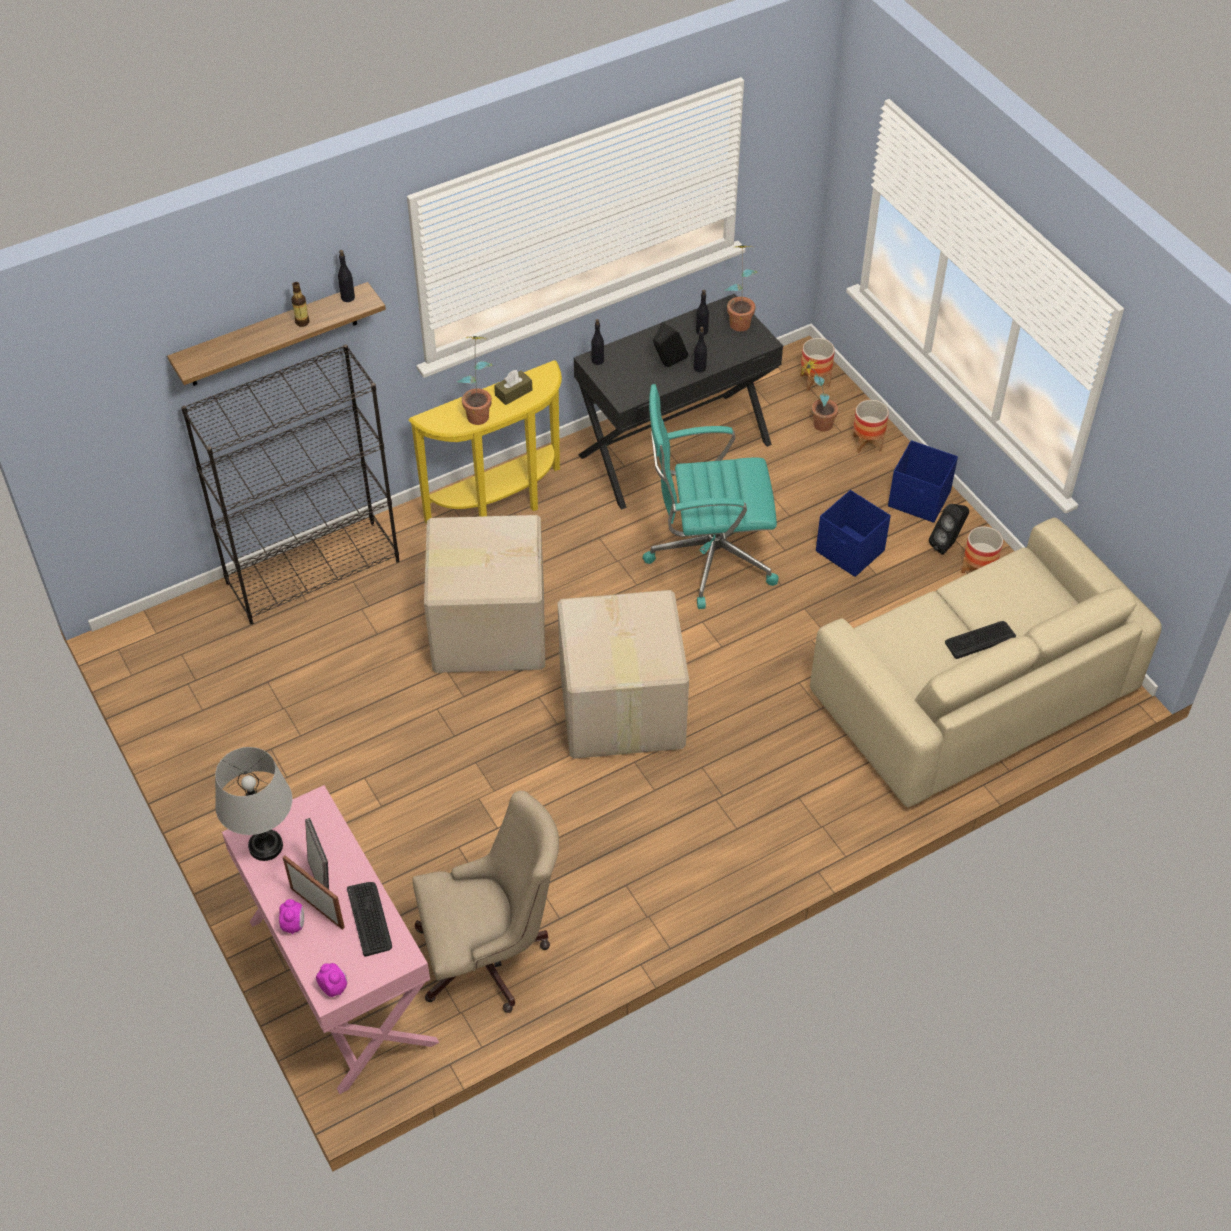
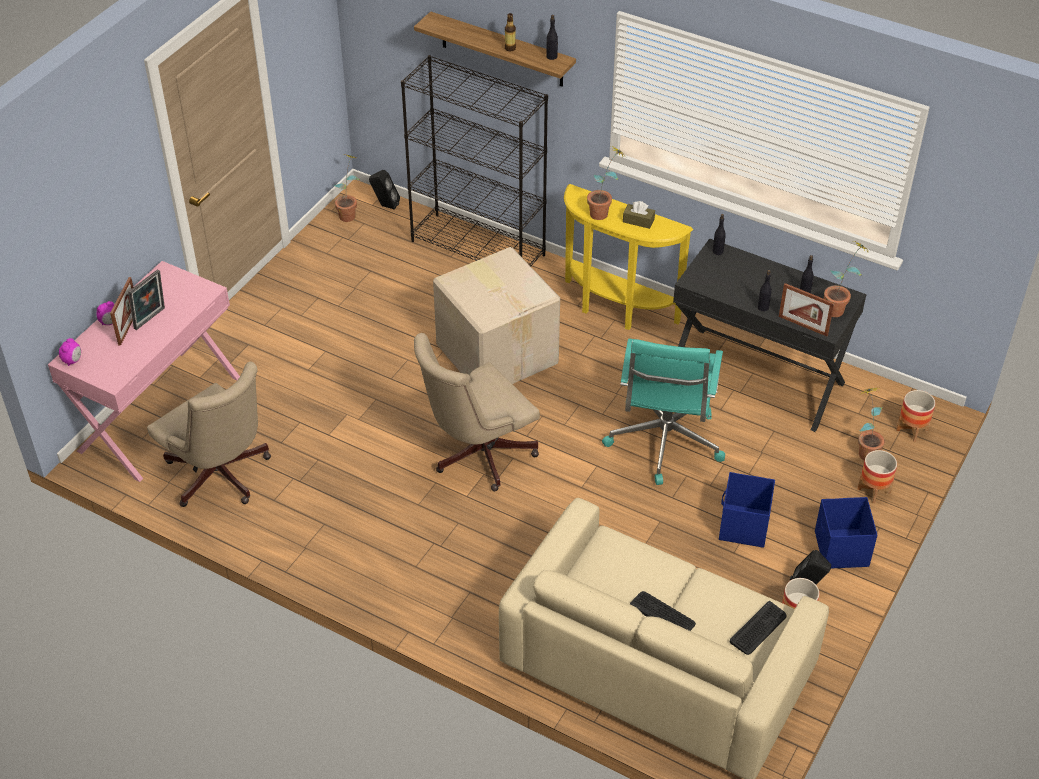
camera: 60 degrees right, 5 degrees down
grey table lamp [215,747,292,861] -> none
keyboard [347,882,392,957] -> keyboard moved to [730,601,787,655]
cardboard box [557,590,689,759] -> beige office chair [414,333,540,491]
turquoise office chair [642,384,779,609] -> turquoise office chair turned 135 degrees counterclockwise [602,339,725,485]
black speaker [653,322,689,367] -> black speaker moved to [369,170,400,210]
none -> potted plant [333,154,360,222]
none -> picture frame [779,283,834,336]

